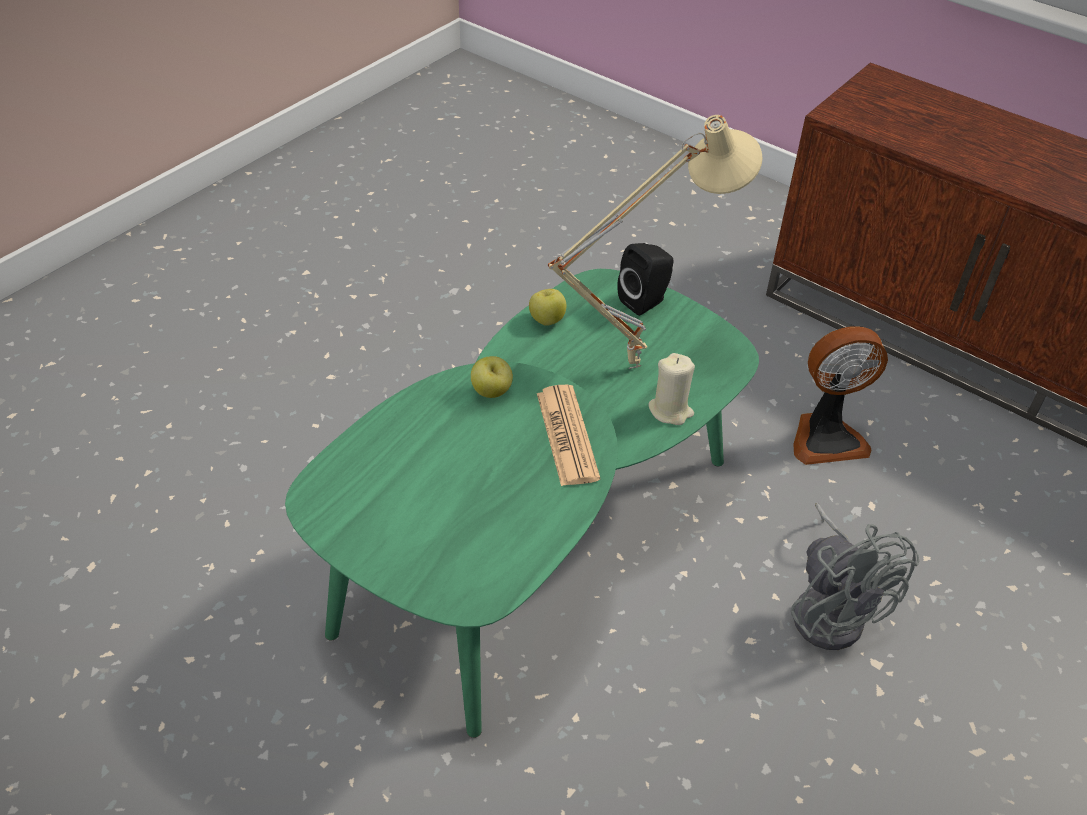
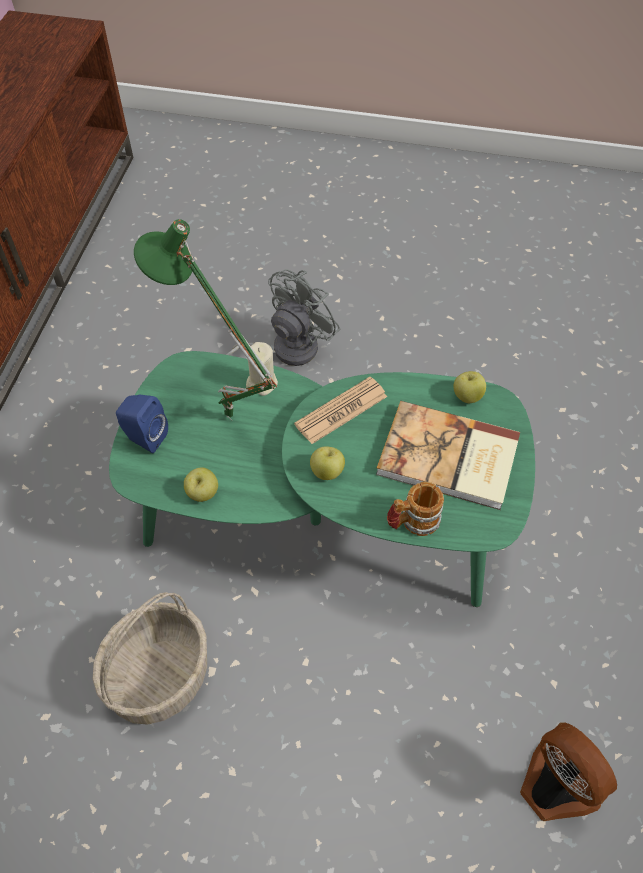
camera: 115 degrees left, 10 degrees up
beige table lamp [548,115,762,369] -> green table lamp [134,219,277,420]
black speaker [617,243,674,316] -> blue speaker [116,395,168,453]
fan [794,326,888,465] -> fan moved to [520,722,617,821]
none -> basket [93,592,207,725]
none -> book [376,401,520,510]
none -> mug [387,482,444,536]
none -> apple [454,371,486,403]

